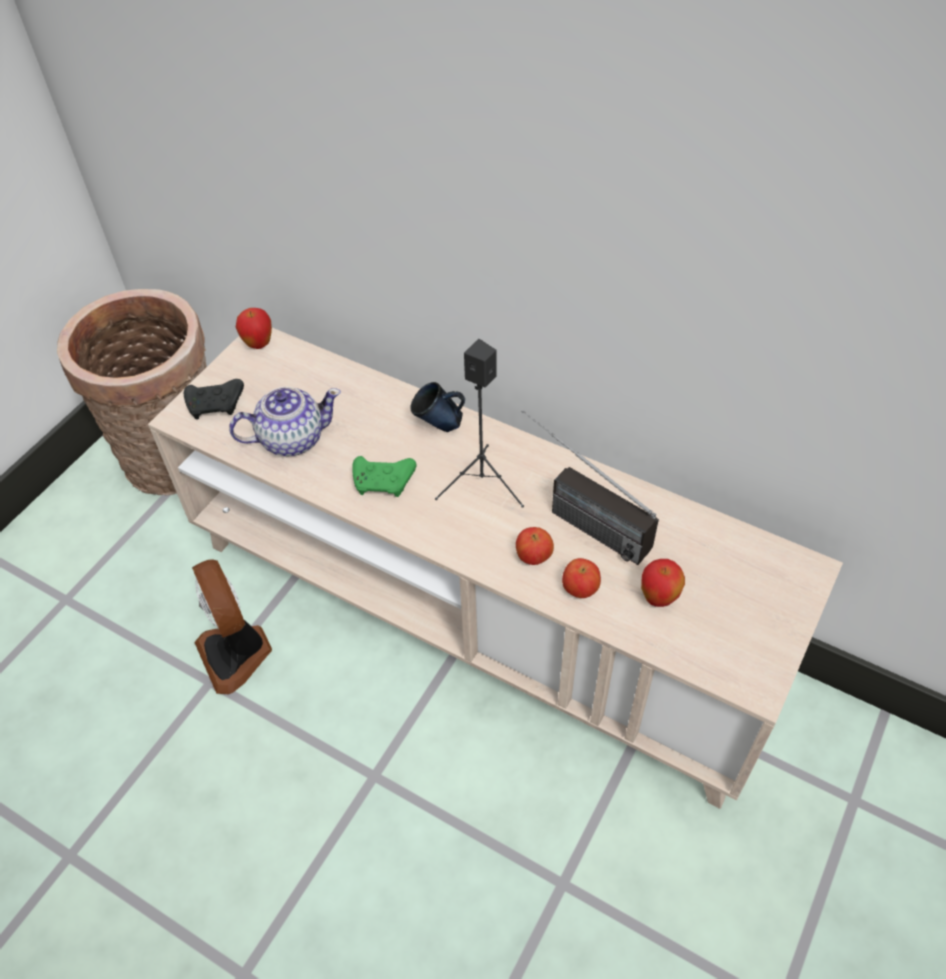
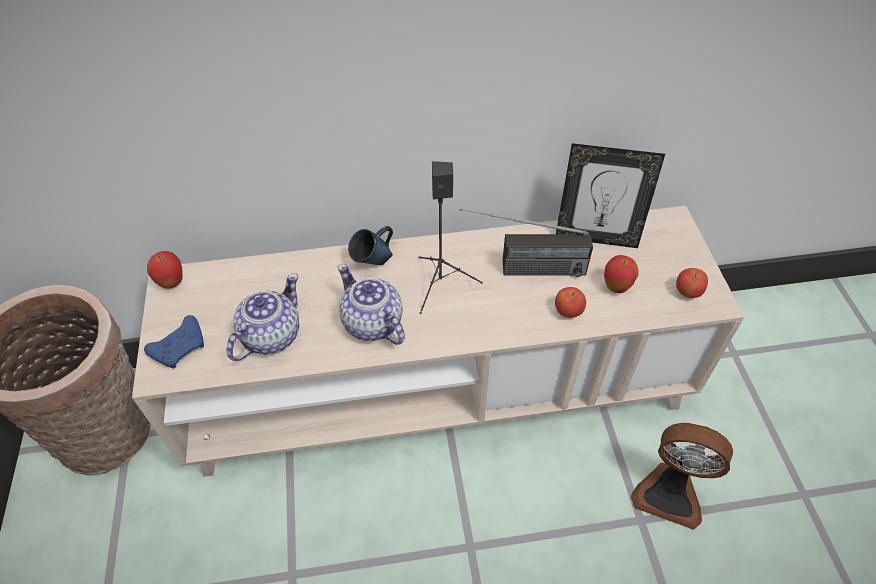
camera: 40 degrees left, 0 degrees up
black game controller [184,379,244,419] -> blue game controller [144,315,204,369]
fan [192,559,272,694] -> fan moved to [631,423,733,530]
green game controller [352,456,416,497] -> teapot [338,264,405,345]
apple [516,527,554,565] -> apple moved to [676,268,708,298]
none -> picture frame [556,143,665,248]

